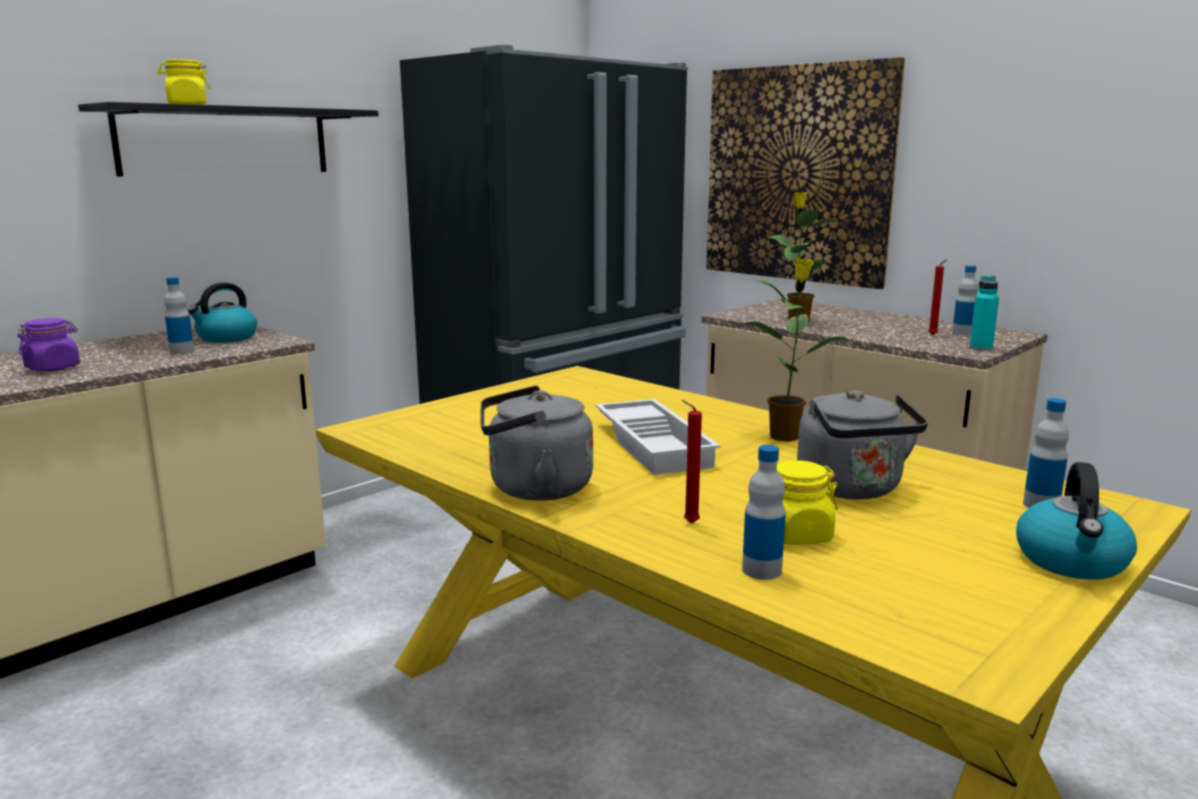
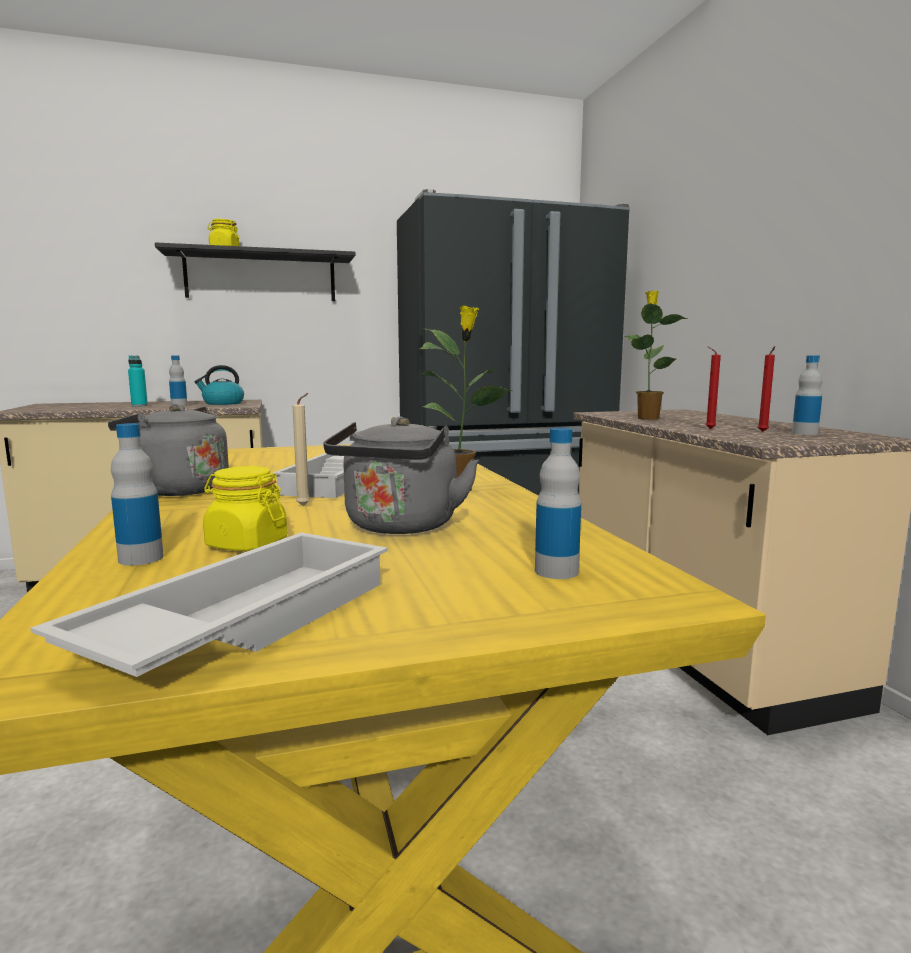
camera: 30 degrees right, 5 degrees down
purple jar [17,318,80,371] -> none
red candle [682,400,702,523] -> red candle moved to [705,347,721,429]
picture [706,57,905,289] -> none
turquoise bottle [969,275,999,351] -> turquoise bottle moved to [128,356,148,407]
kettle [1016,462,1137,580] -> none
none -> white tray [30,532,388,677]
none -> beige candle [293,393,310,506]

